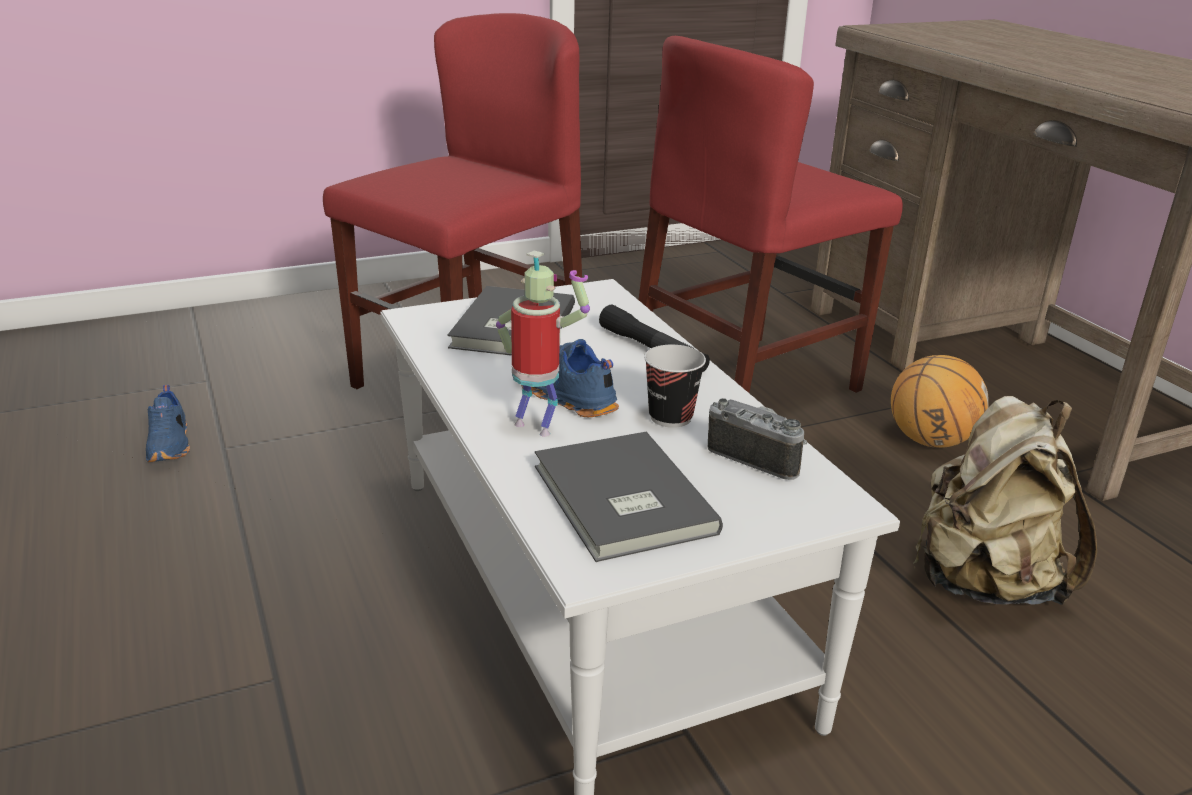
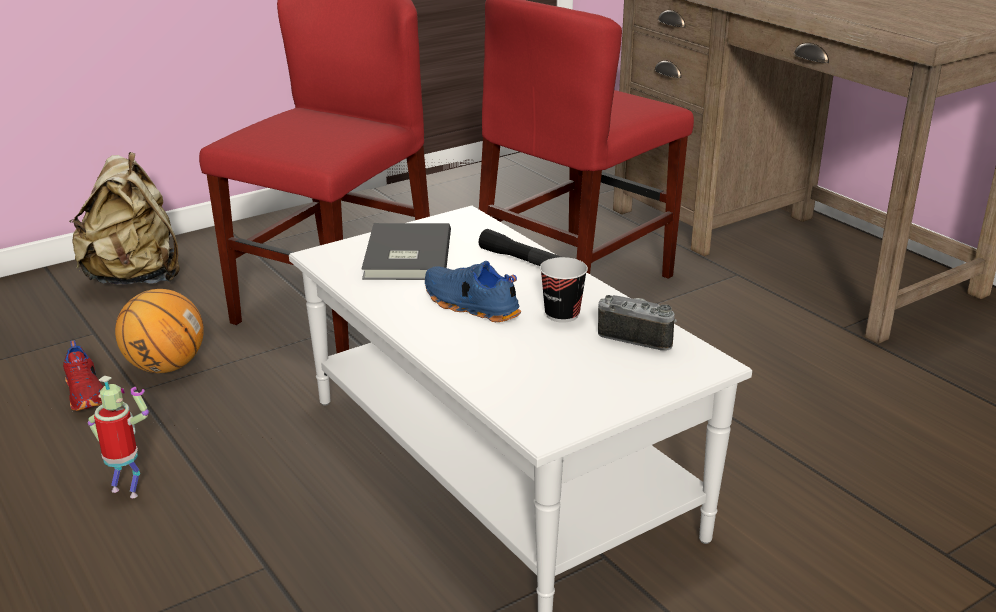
camera: 10 degrees left, 0 degrees up
blue shoe [146,385,190,462] -> red shoe [63,340,104,411]
toy robot [496,250,590,437] -> toy robot moved to [88,376,149,498]
grey book [535,431,723,562] -> none
basketball [891,355,989,448] -> basketball moved to [115,289,204,373]
beige backpack [913,396,1097,605] -> beige backpack moved to [69,152,180,285]

